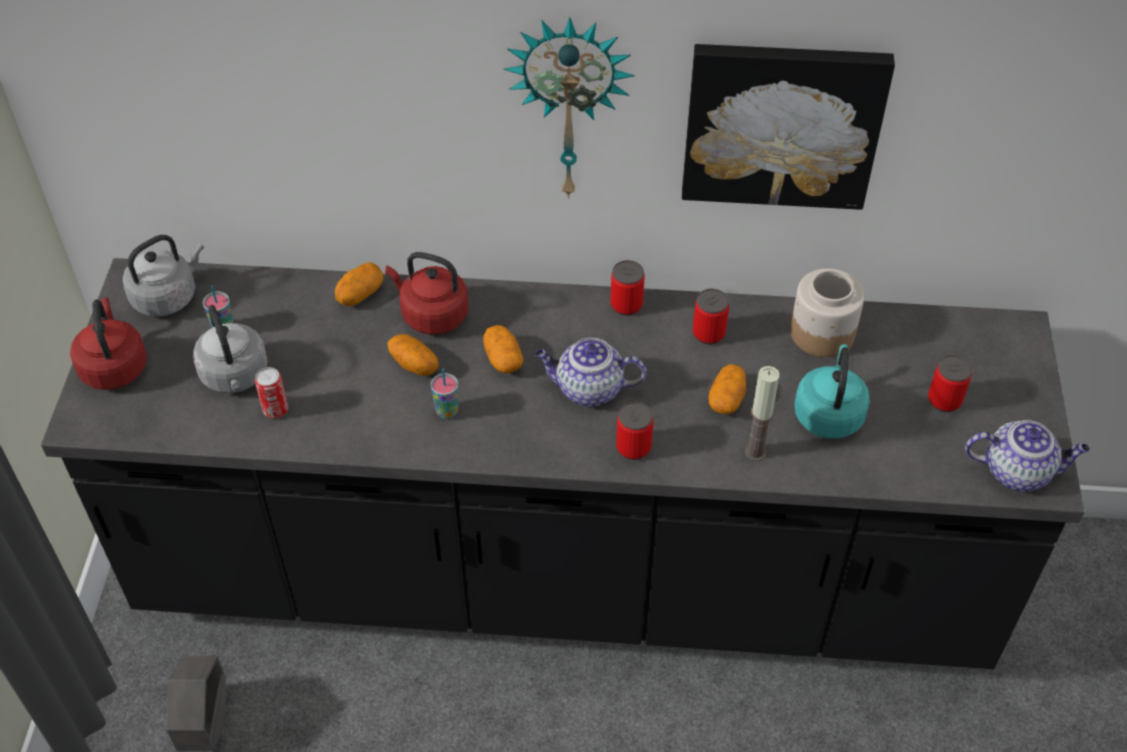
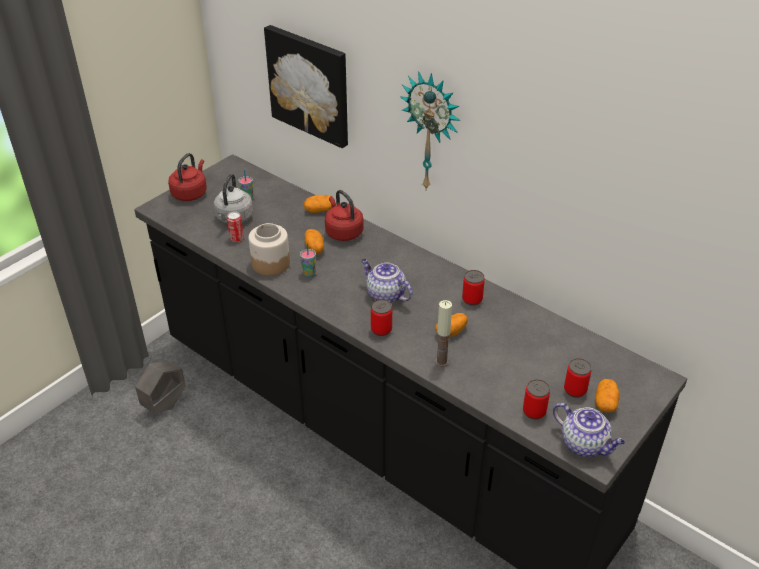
camera: 35 degrees right, 10 degrees down
grey kettle [123,235,204,317] -> none
potato [483,325,523,373] -> potato moved to [595,379,620,412]
can [610,260,645,316] -> can moved to [523,379,550,420]
picture [682,44,895,210] -> picture moved to [264,25,348,148]
jar [790,268,864,357] -> jar moved to [249,223,290,276]
turquoise kettle [794,344,870,439] -> none

